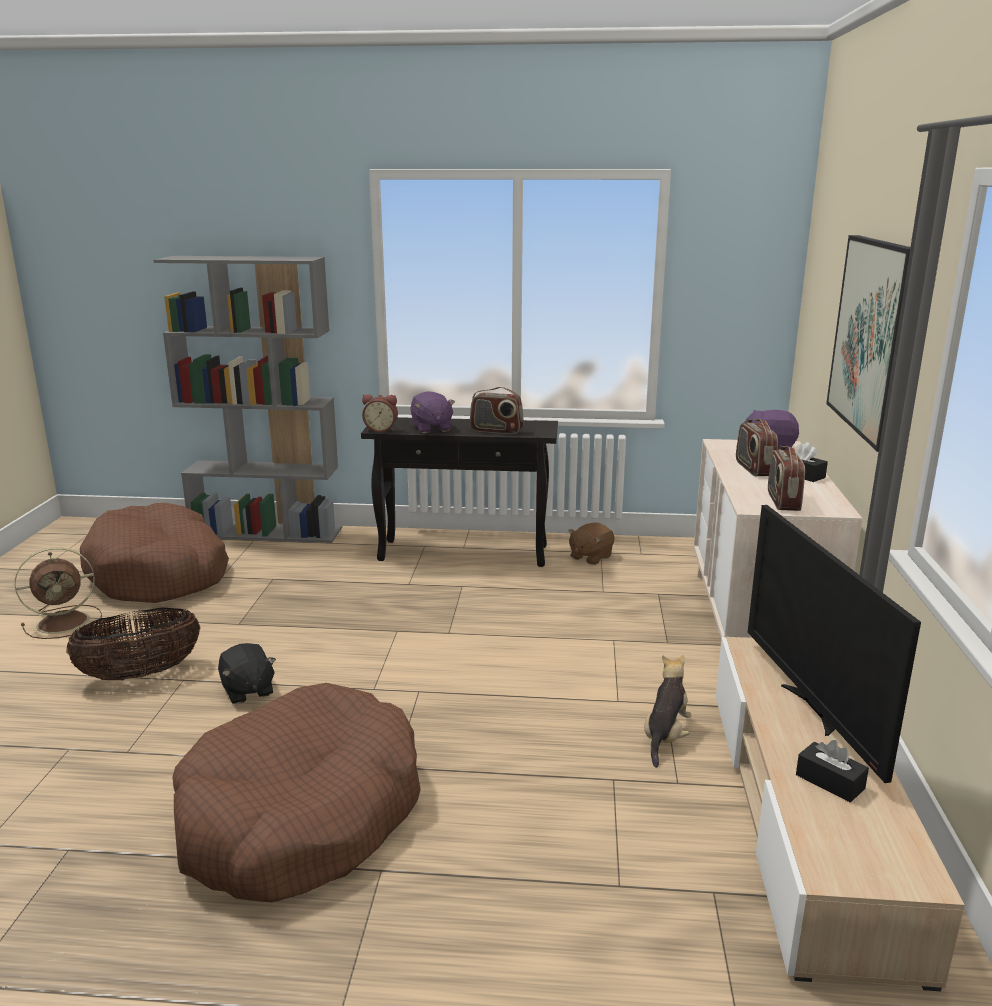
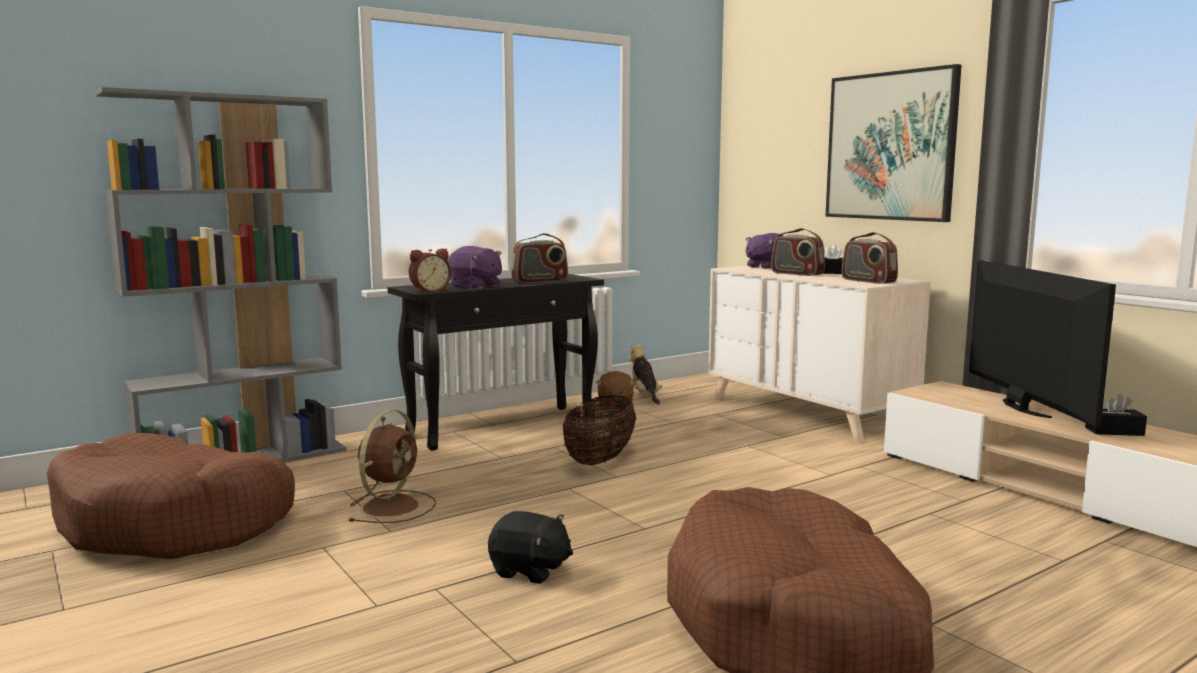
camera: 40 degrees left, 10 degrees down
brown fan [15,547,102,639] -> brown fan moved to [348,409,436,523]
basket [66,607,201,680] -> basket moved to [563,395,636,465]
plush toy [644,655,692,768] -> plush toy moved to [628,344,662,405]
television [748,505,921,783] -> television turned 135 degrees counterclockwise [969,260,1116,427]

